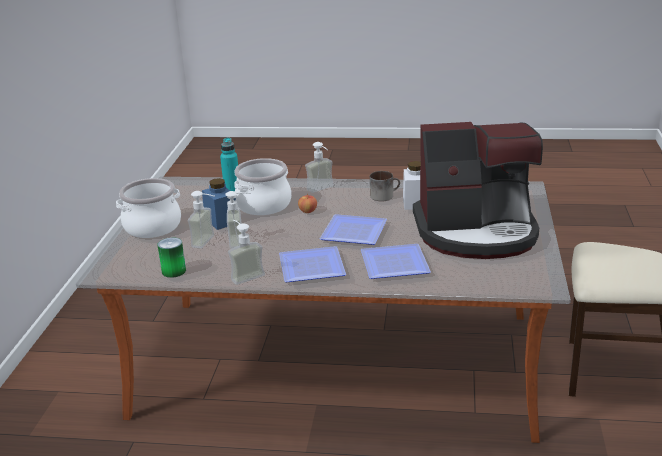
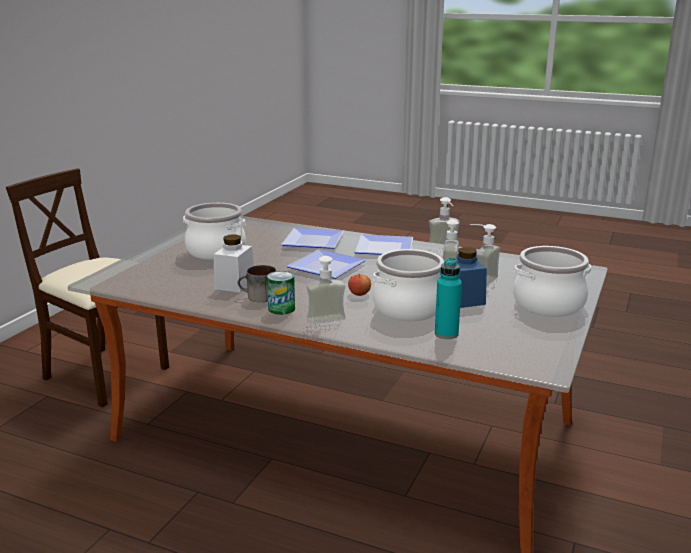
camera: 165 degrees left, 5 degrees down
can [157,237,186,278] -> can moved to [267,271,295,315]
coffee machine [413,122,543,259] -> cooking pot [183,203,246,260]

